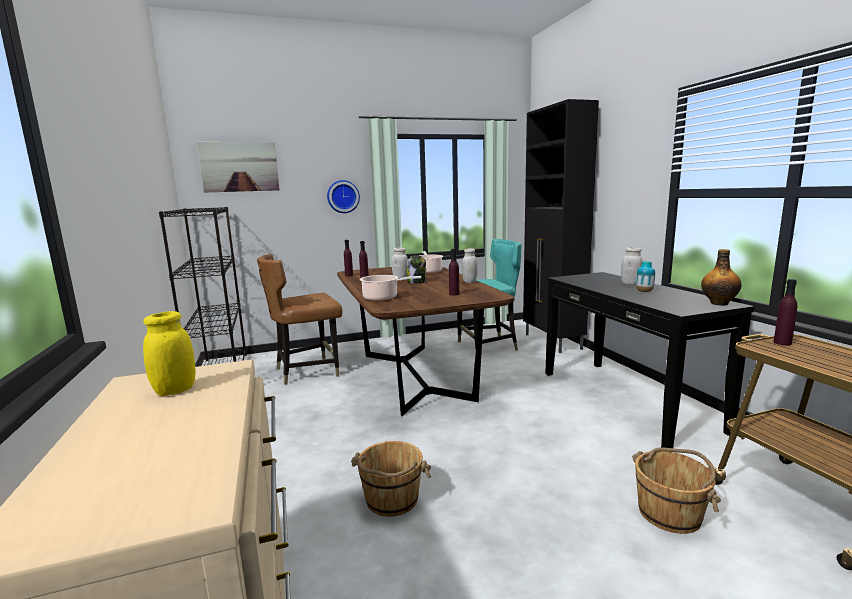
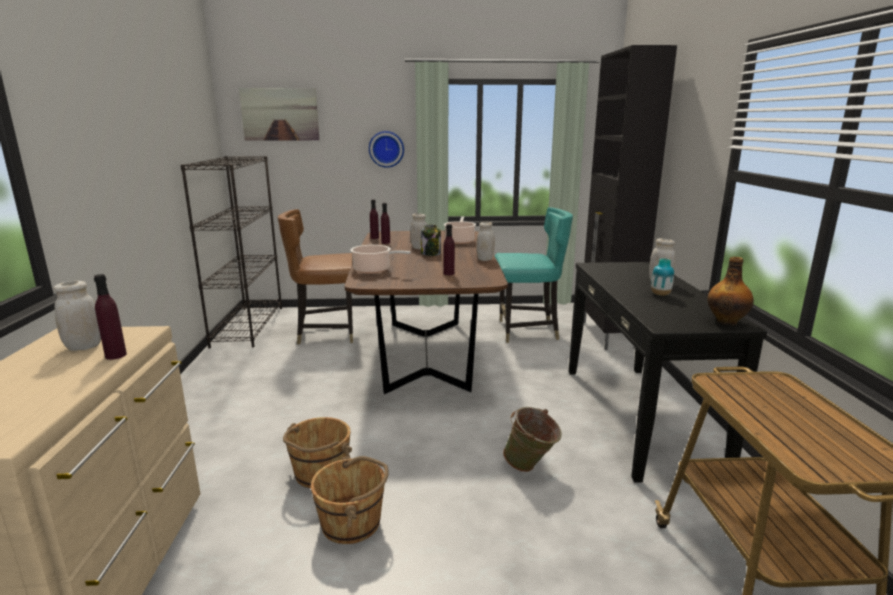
camera: 15 degrees right, 5 degrees up
yellow jar [143,311,196,396] -> white jar [53,281,101,351]
brown bucket [632,448,721,534] -> brown bucket moved to [311,456,389,544]
purple bottle [773,279,797,346] -> purple bottle moved to [94,274,127,360]
none -> green bucket [503,407,562,472]

